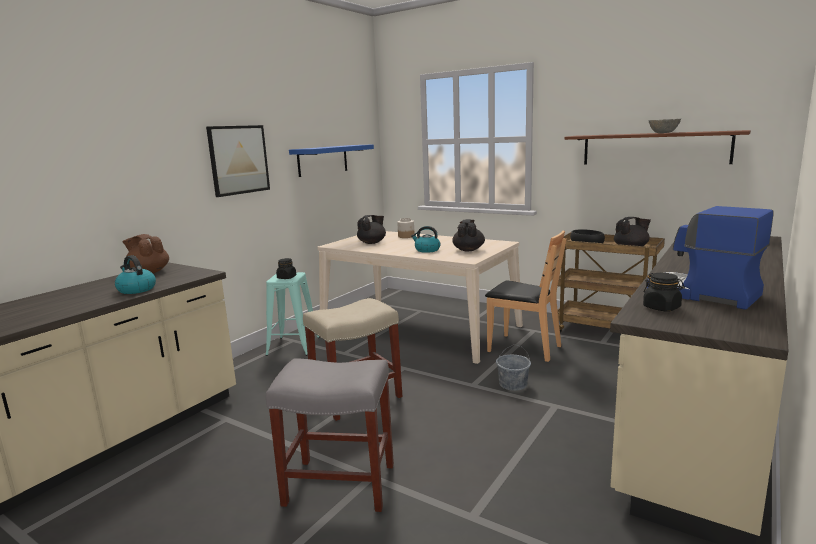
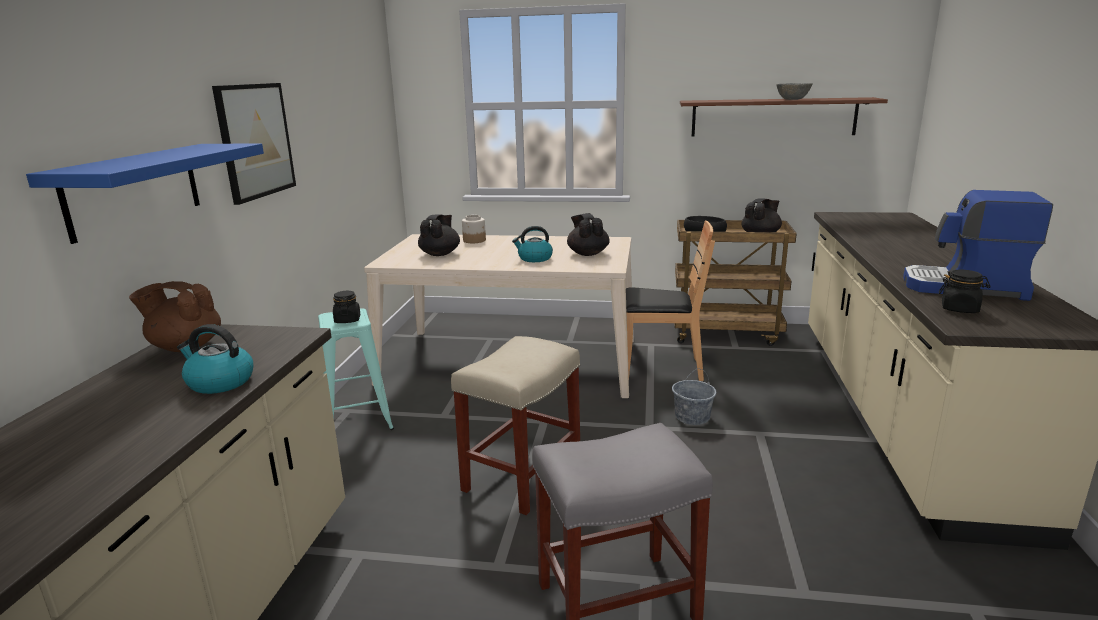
camera: 25 degrees left, 5 degrees up
blue shelf [289,144,374,177] -> blue shelf moved to [26,143,264,244]

